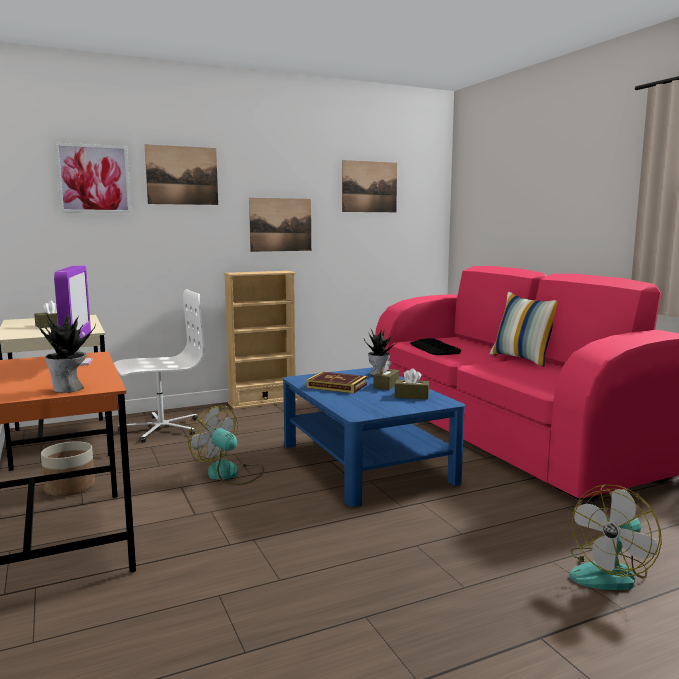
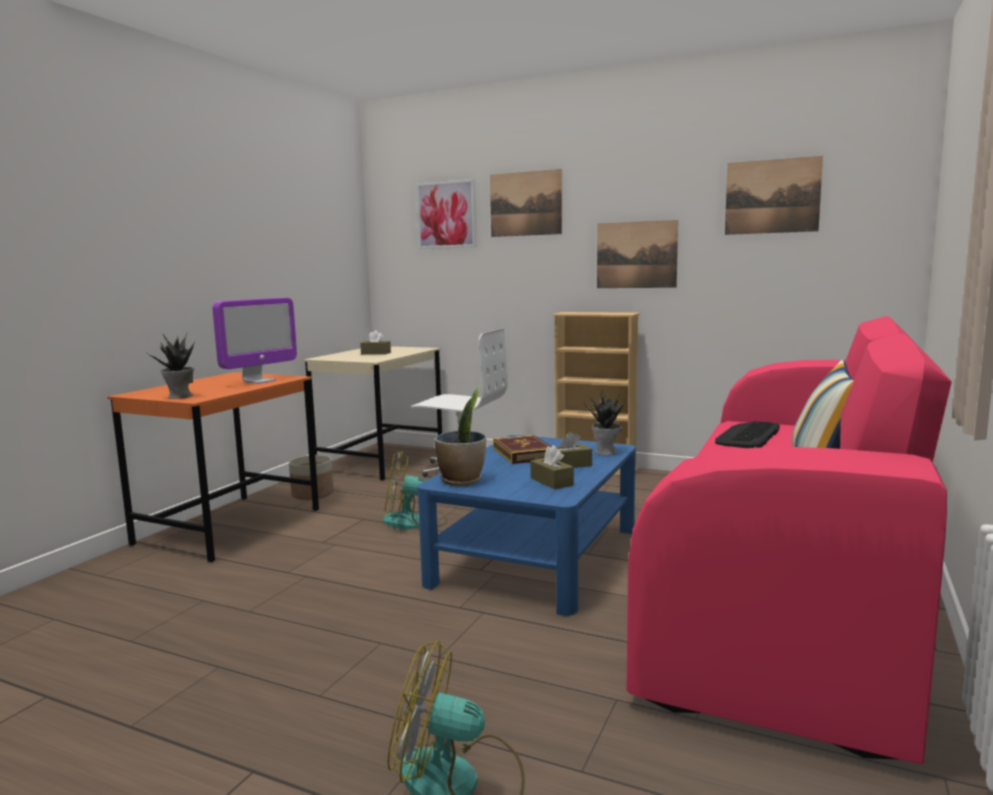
camera: 50 degrees right, 0 degrees up
fan [188,405,264,485] -> fan turned 90 degrees counterclockwise [383,451,447,530]
none -> potted plant [434,386,486,486]

